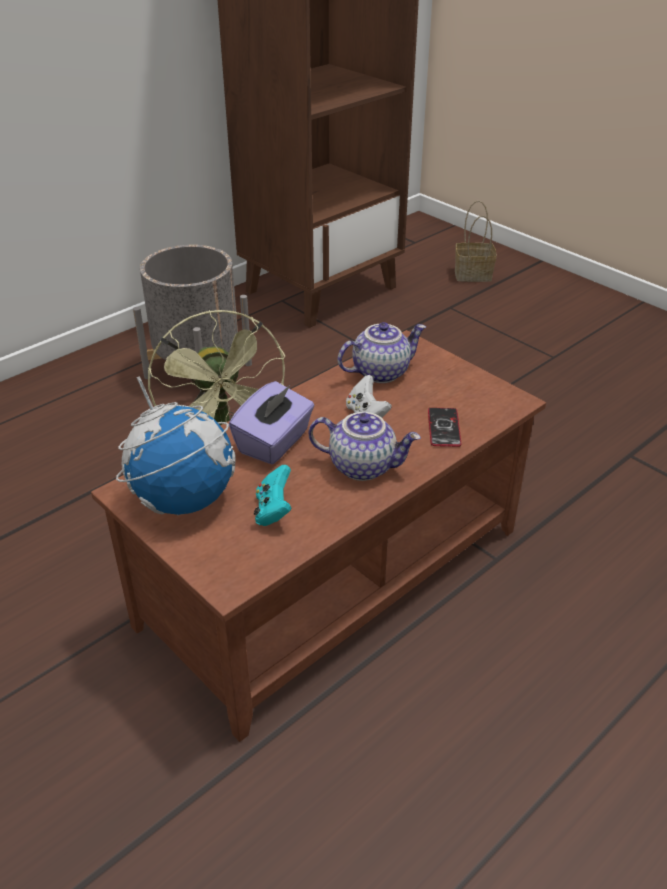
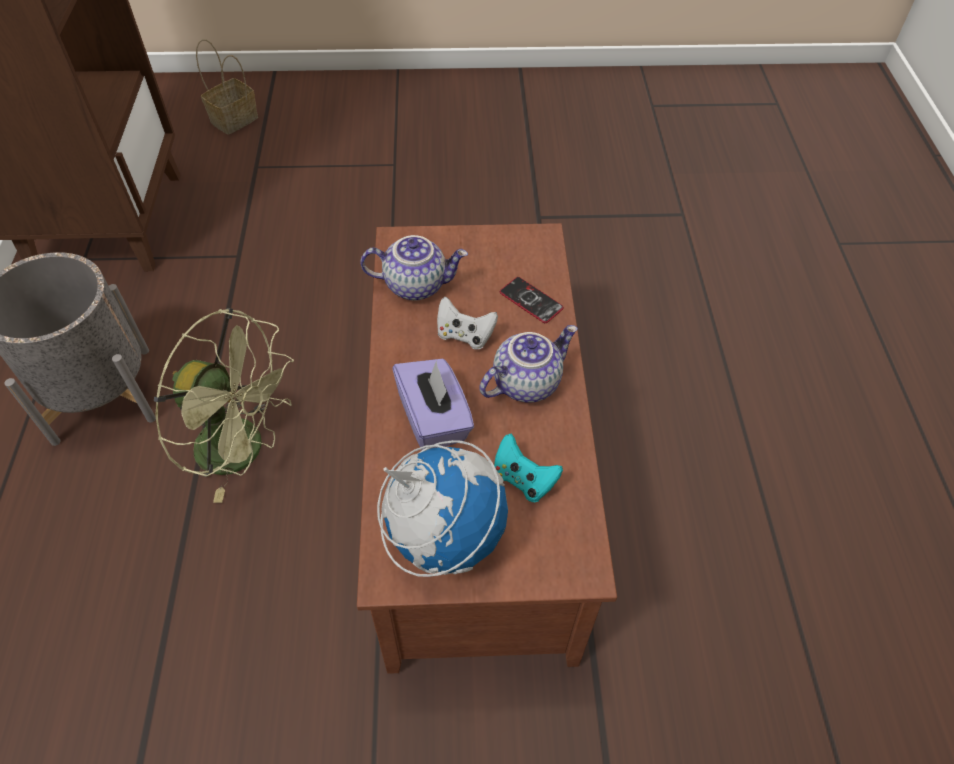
camera: 50 degrees left, 15 degrees up
teapot [338,322,426,383] -> teapot turned 75 degrees clockwise [360,235,468,301]

